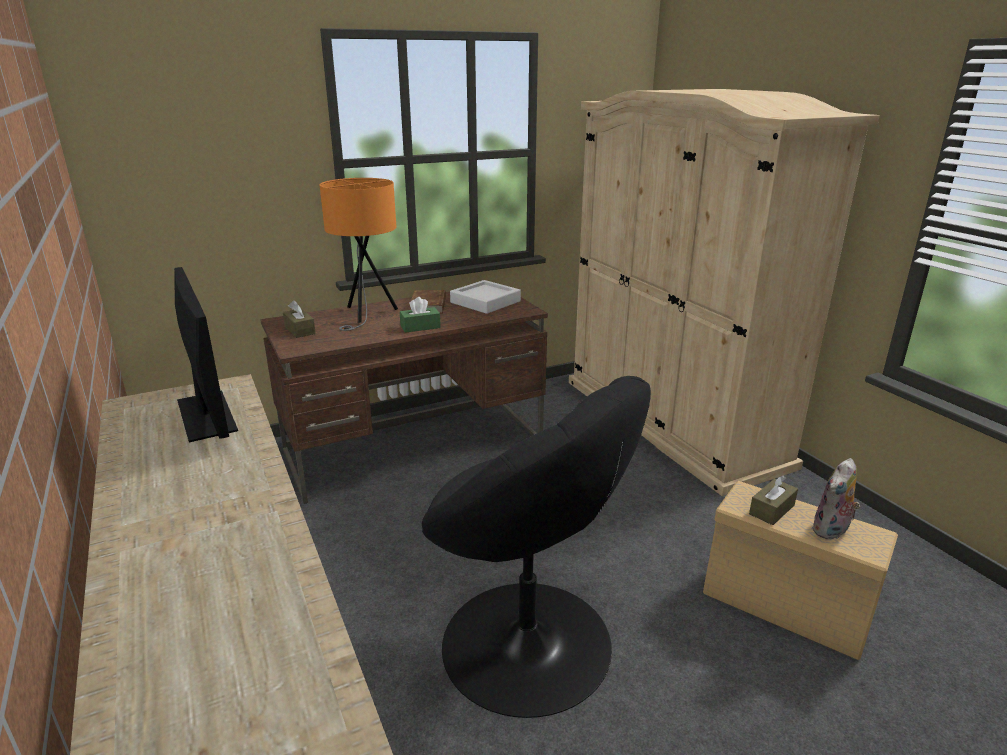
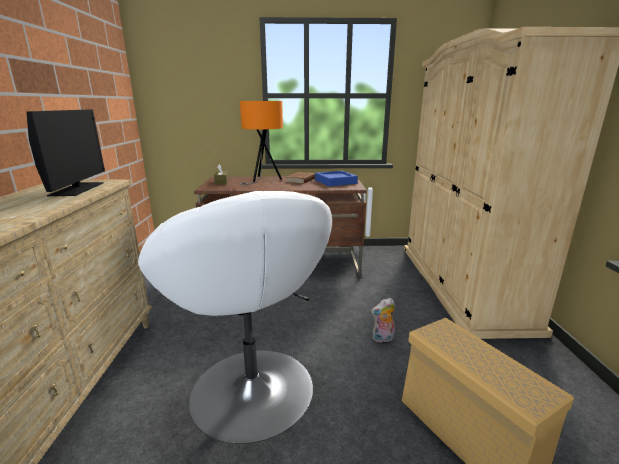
camera: 25 degrees right, 5 degrees down
green tissue box [400,297,441,333] -> none
black armchair [422,376,651,718] -> white armchair [138,191,332,444]
white tray [450,280,521,314] -> blue tray [315,171,358,186]
brown tissue box [749,475,798,525] -> none
plush toy [811,458,860,540] -> plush toy moved to [371,298,395,343]

